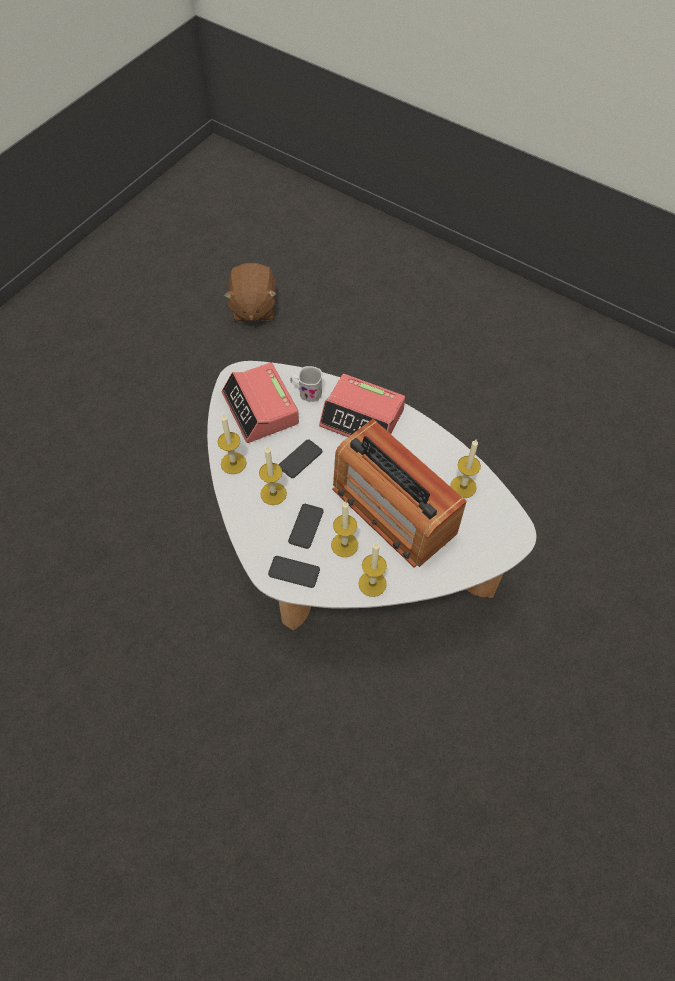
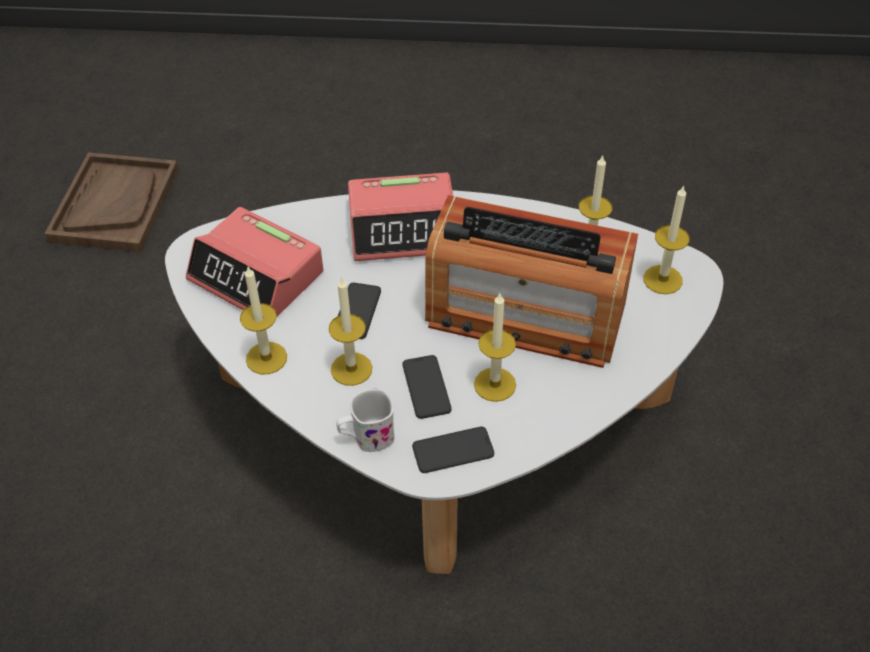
camera: 30 degrees left, 10 degrees down
brown plush toy [224,263,276,322] -> brown tray [45,152,179,252]
white mug [290,366,322,402] -> white mug moved to [336,388,394,452]
candle [359,543,387,597] -> candle moved to [644,185,690,294]

